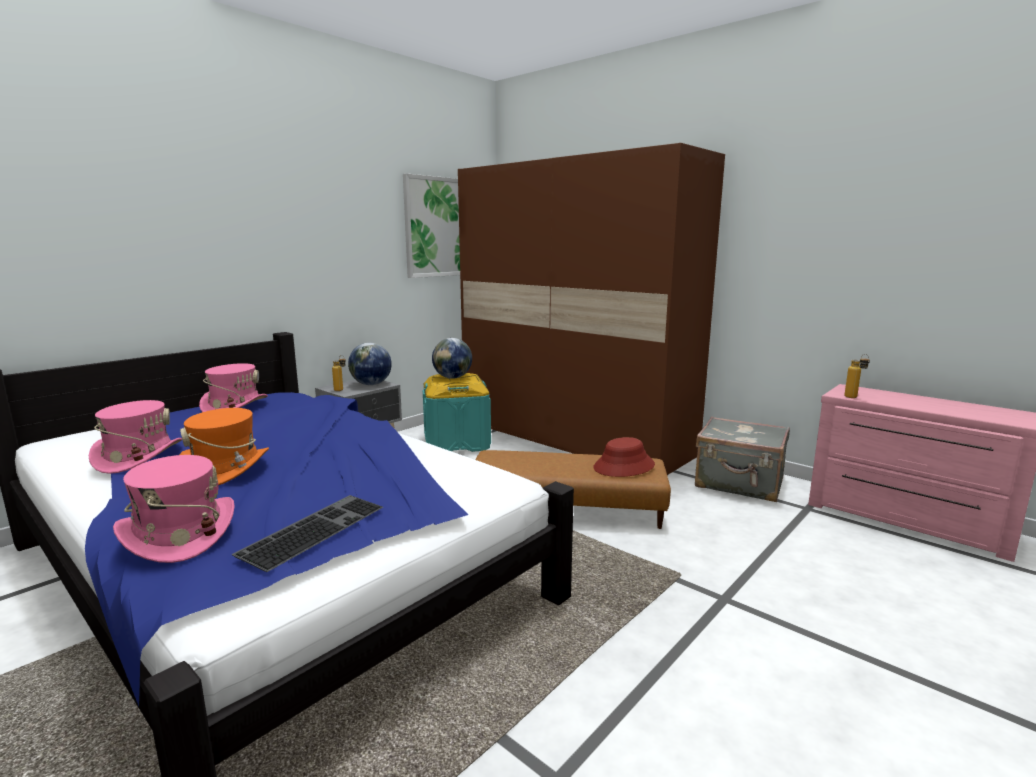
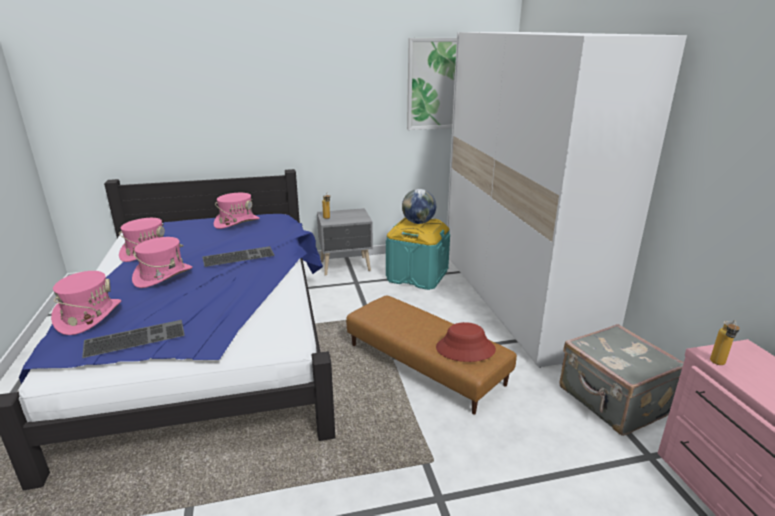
camera: 35 degrees right, 10 degrees up
orange hat [180,408,269,485] -> pink hat [132,237,192,288]
globe [348,343,392,385] -> none
brown wardrobe [458,143,725,475] -> white wardrobe [447,32,687,368]
none -> keyboard [202,246,275,267]

